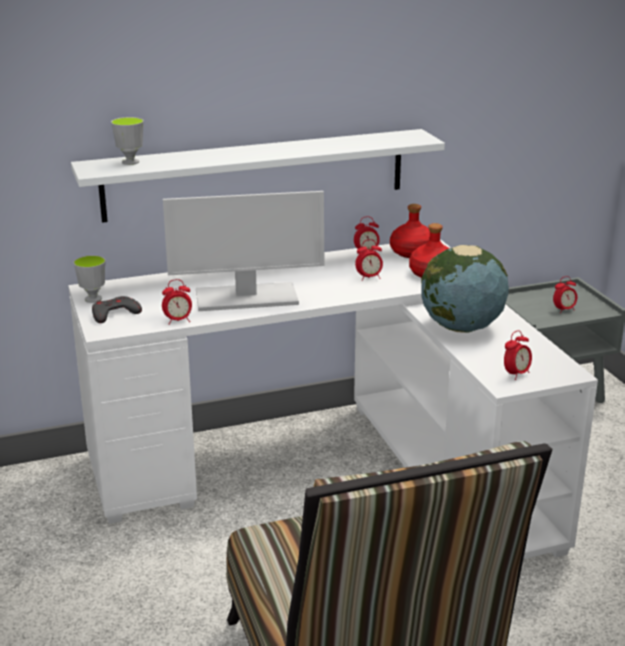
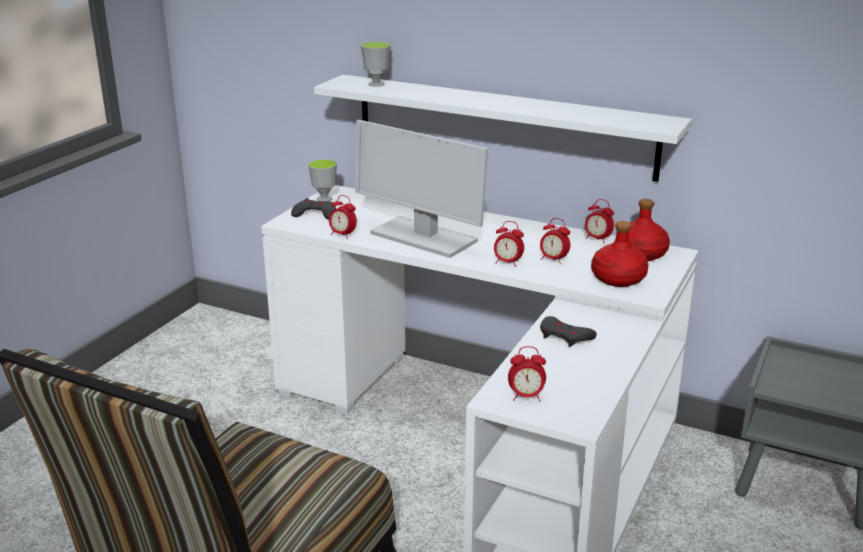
camera: 45 degrees right, 0 degrees up
globe [421,245,509,333] -> grey game controller [540,316,597,347]
alarm clock [553,276,577,313] -> alarm clock moved to [494,221,524,267]

